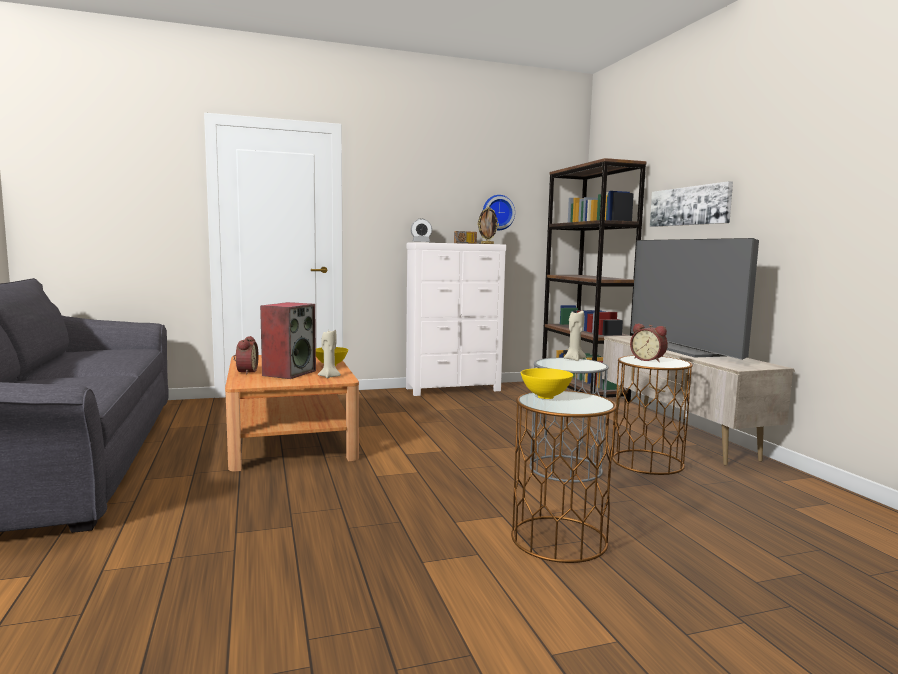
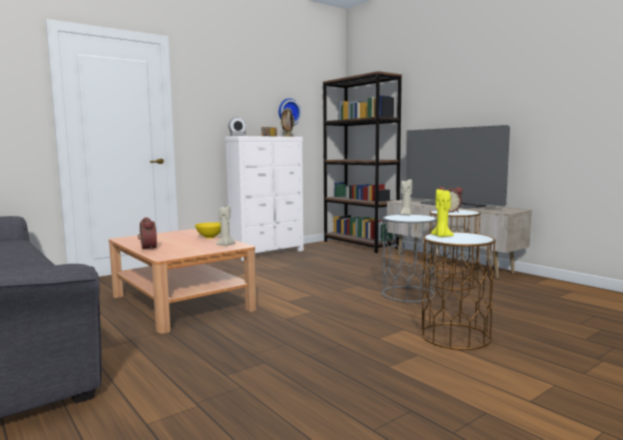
camera: 20 degrees left, 0 degrees up
speaker [260,302,316,379] -> none
yellow bowl [521,368,573,399] -> yellow candle [431,189,454,237]
picture [650,181,733,227] -> none

